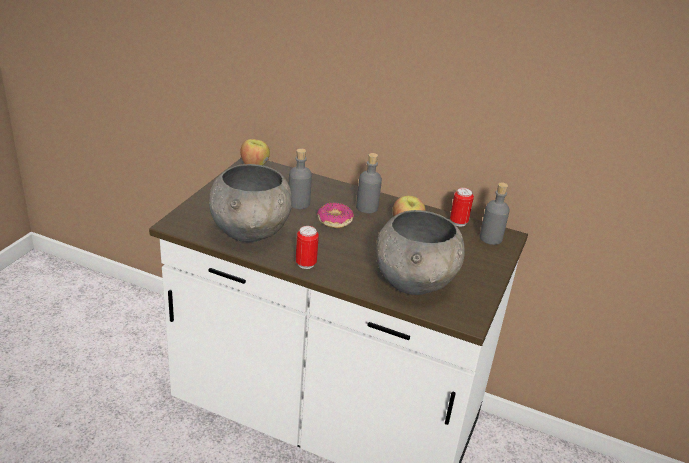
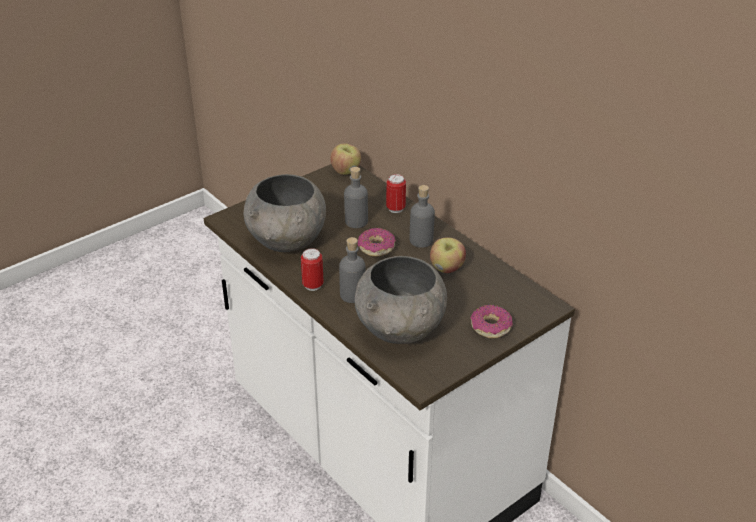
camera: 30 degrees right, 5 degrees up
can [450,188,474,226] -> can moved to [386,174,406,213]
grey bottle [480,182,510,245] -> grey bottle moved to [339,237,365,303]
none -> donut [470,305,513,338]

